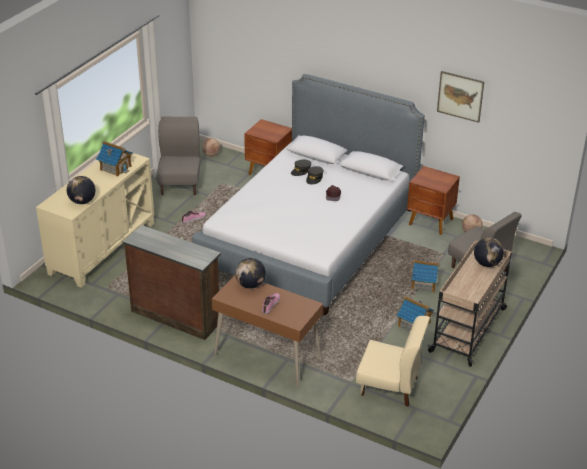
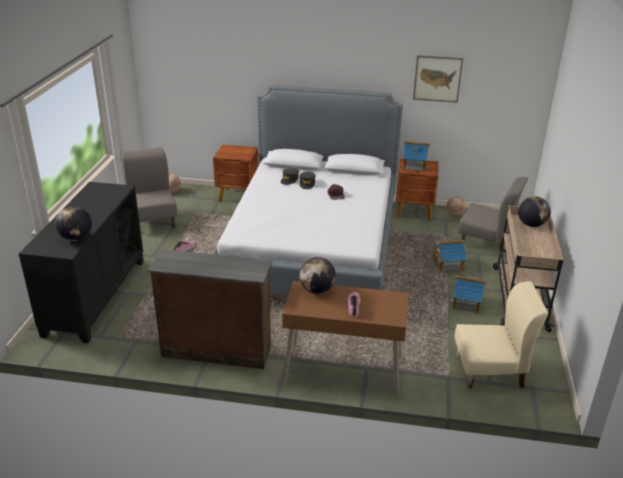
camera: 20 degrees left, 5 degrees down
beige cabinet [36,153,154,288] -> black cabinet [19,182,143,343]
toy house [96,141,133,177] -> toy house moved to [403,141,430,172]

